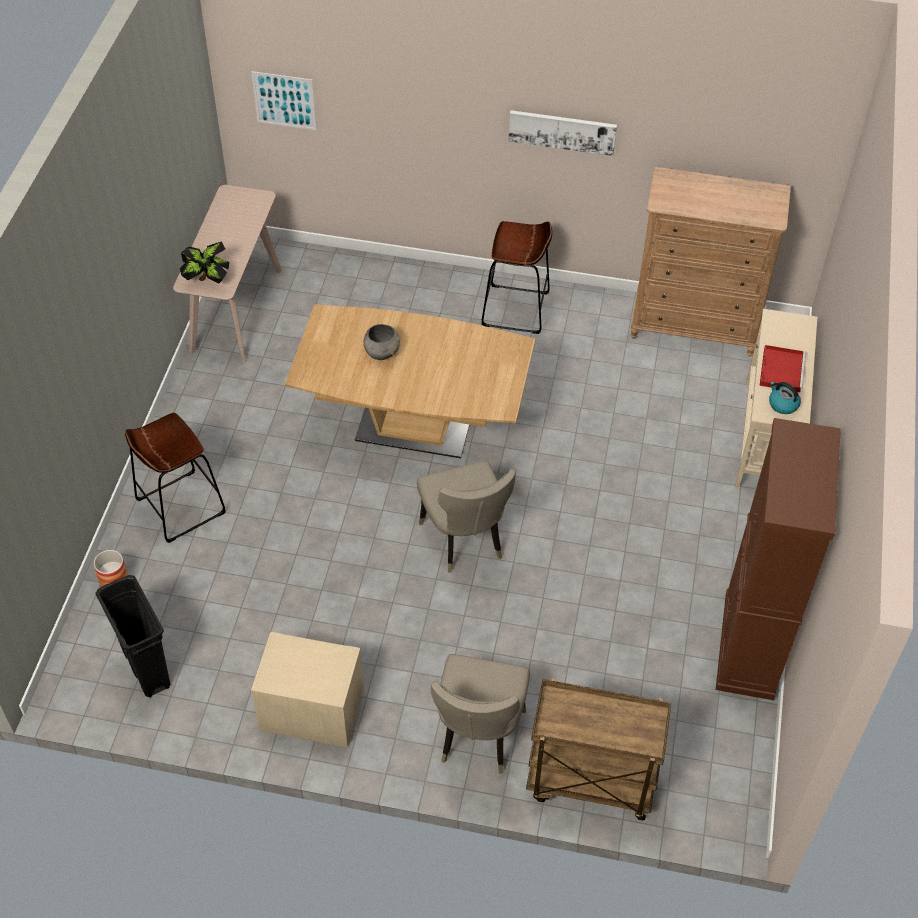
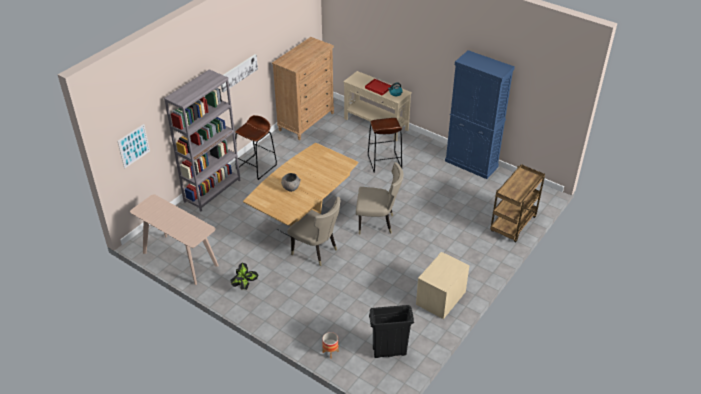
camera: 65 degrees left, 10 degrees down
brown stool [125,413,226,543] -> brown stool moved to [368,118,402,173]
potted plant [180,241,230,284] -> potted plant moved to [230,263,258,290]
beige chair [431,654,530,774] -> beige chair moved to [287,197,340,266]
brown cabinet [716,418,841,700] -> blue cabinet [445,50,515,179]
none -> grey bookcase [164,69,241,211]

